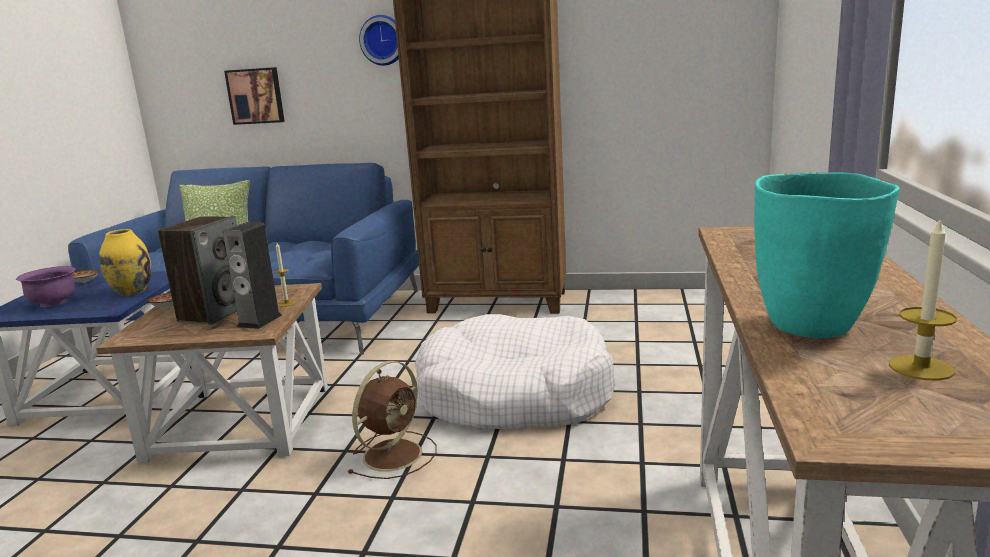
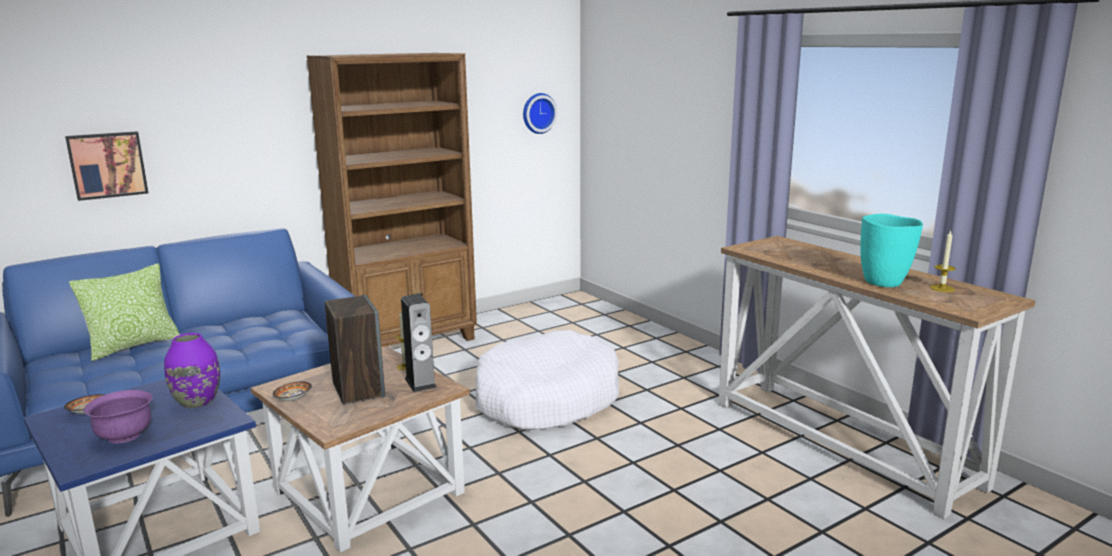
camera: 45 degrees left, 0 degrees up
yellow vase [99,229,151,296] -> purple vase [164,333,220,408]
brown fan [347,361,437,479] -> none
wall clock [359,15,399,66] -> wall clock moved to [523,93,557,134]

